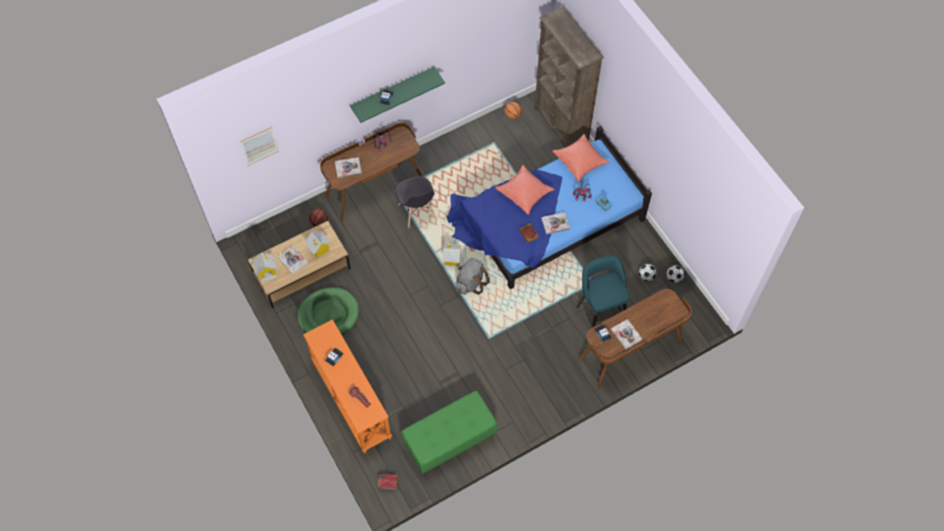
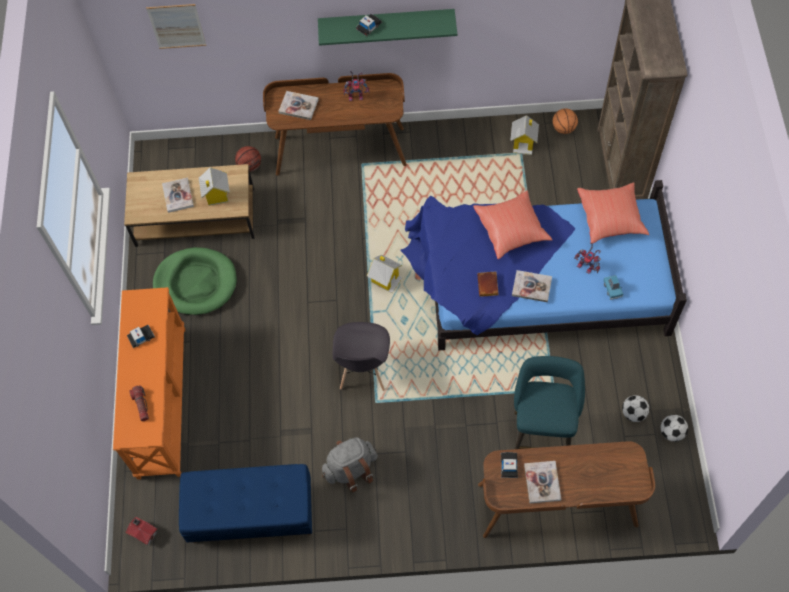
camera: 30 degrees right, 0 degrees up
toy house [252,253,277,282] -> toy house moved to [510,115,539,155]
grey chair [395,176,436,228] -> grey chair moved to [333,322,390,391]
green bench [401,391,498,474] -> blue bench [179,464,312,543]
grey backpack [456,258,490,295] -> grey backpack moved to [322,437,378,493]

